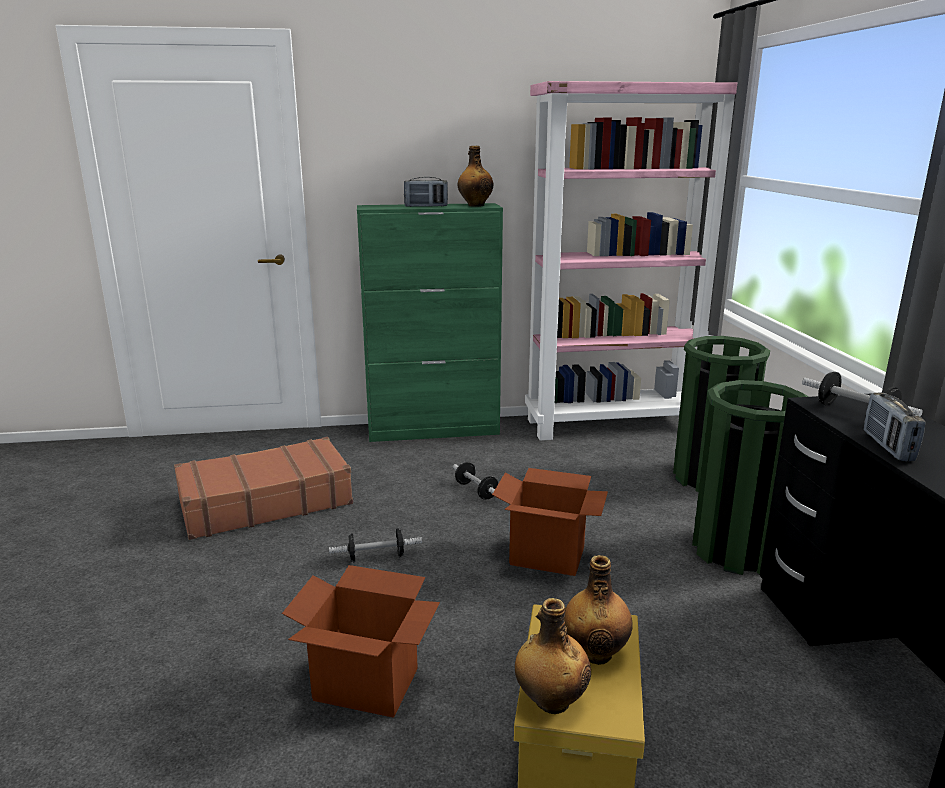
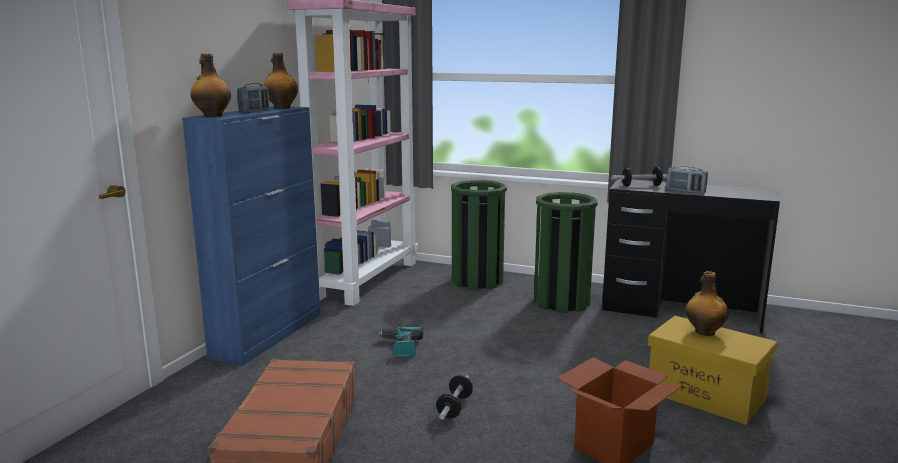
camera: 60 degrees left, 5 degrees down
green cabinet [357,203,503,442] -> blue cabinet [182,106,321,366]
dumbbell [453,462,498,500] -> power drill [377,327,423,357]
cardboard box [492,468,608,576] -> none
bottle [515,598,591,714] -> bottle moved to [190,54,231,117]

